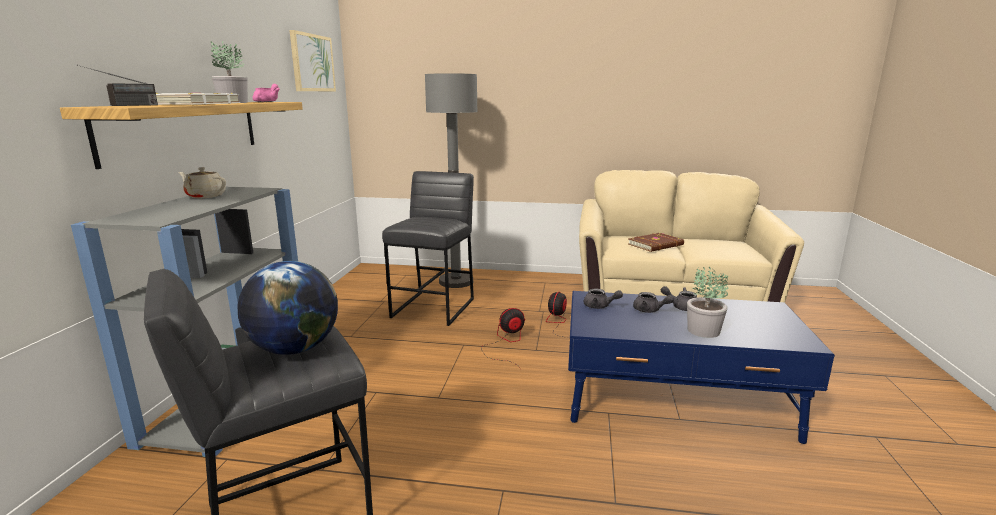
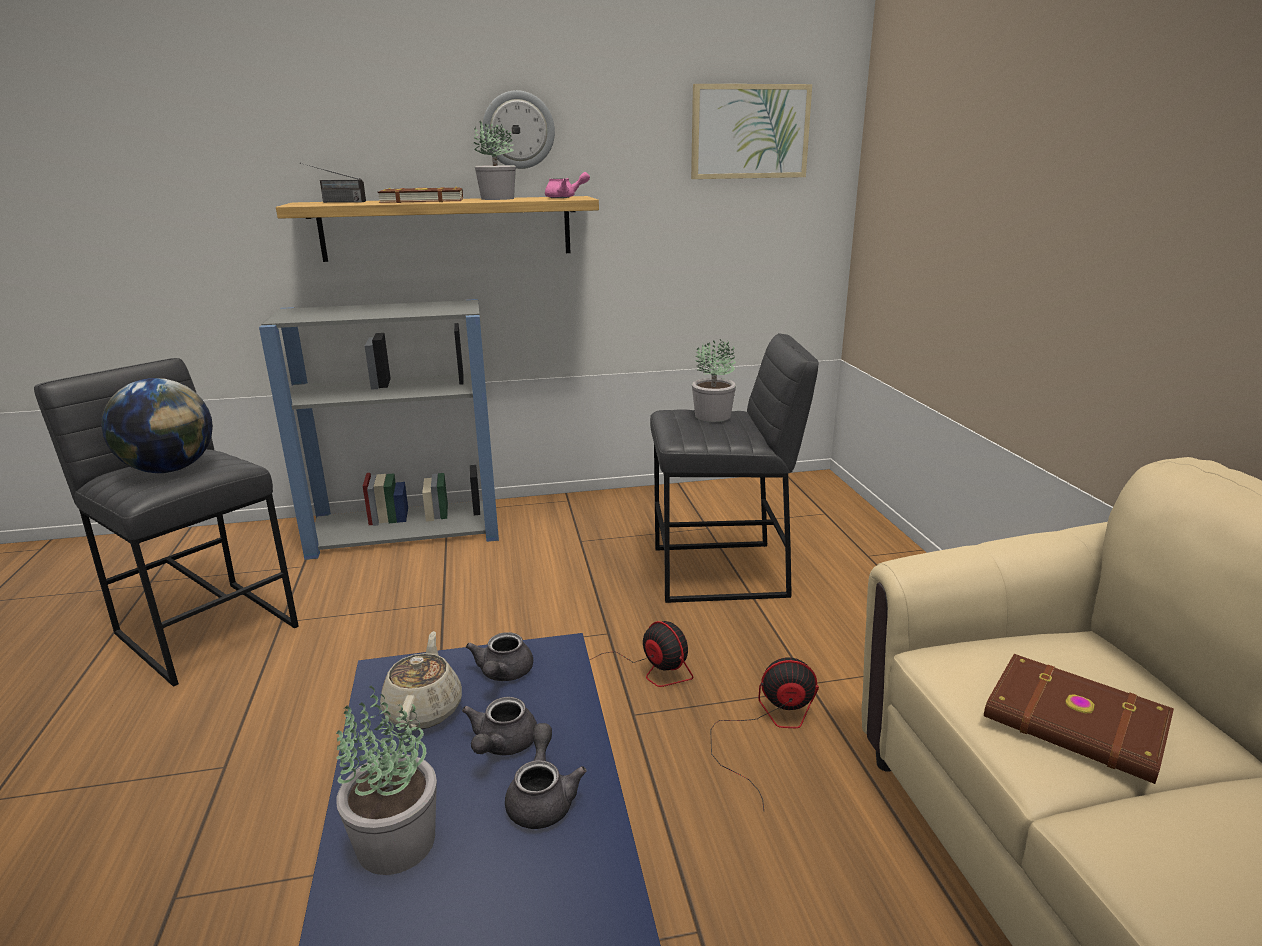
camera: 70 degrees right, 5 degrees up
white book [156,93,240,105] -> brown book [378,187,463,203]
beige teapot [178,167,226,198] -> beige teapot moved to [380,631,462,730]
grey floor lamp [425,73,477,288] -> none
none -> wall clock [483,90,555,169]
none -> potted plant [692,339,736,422]

